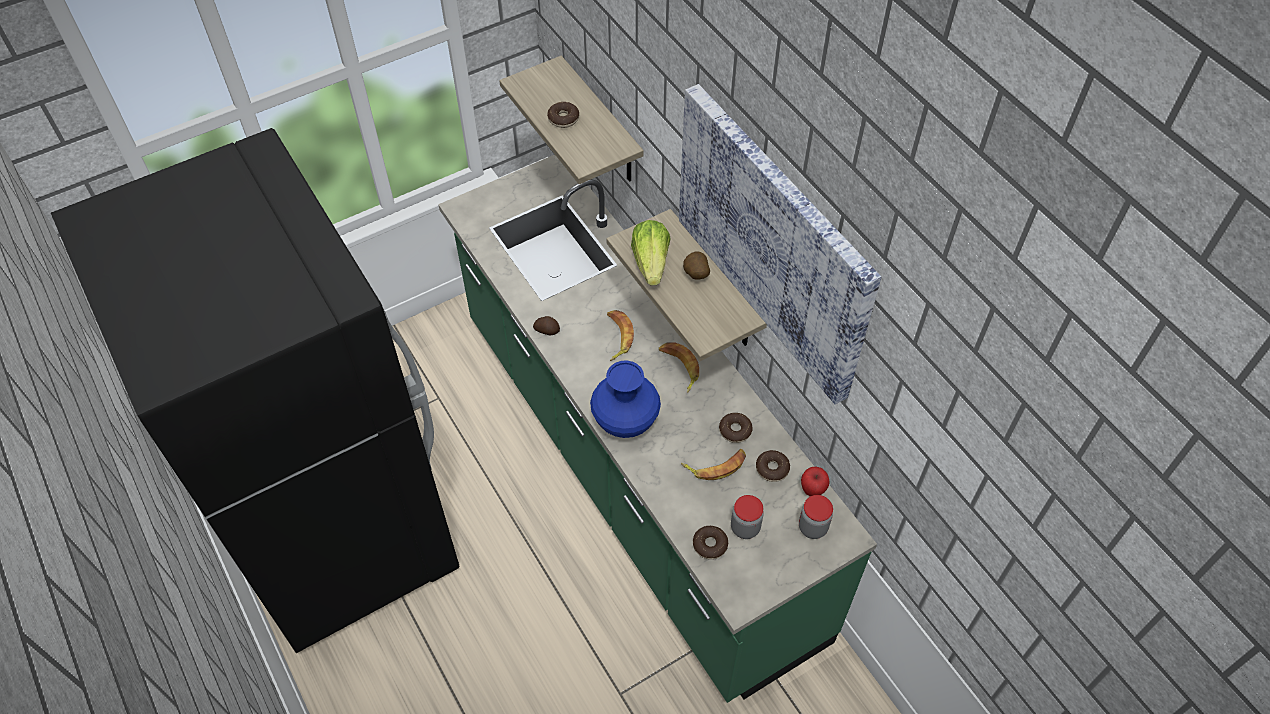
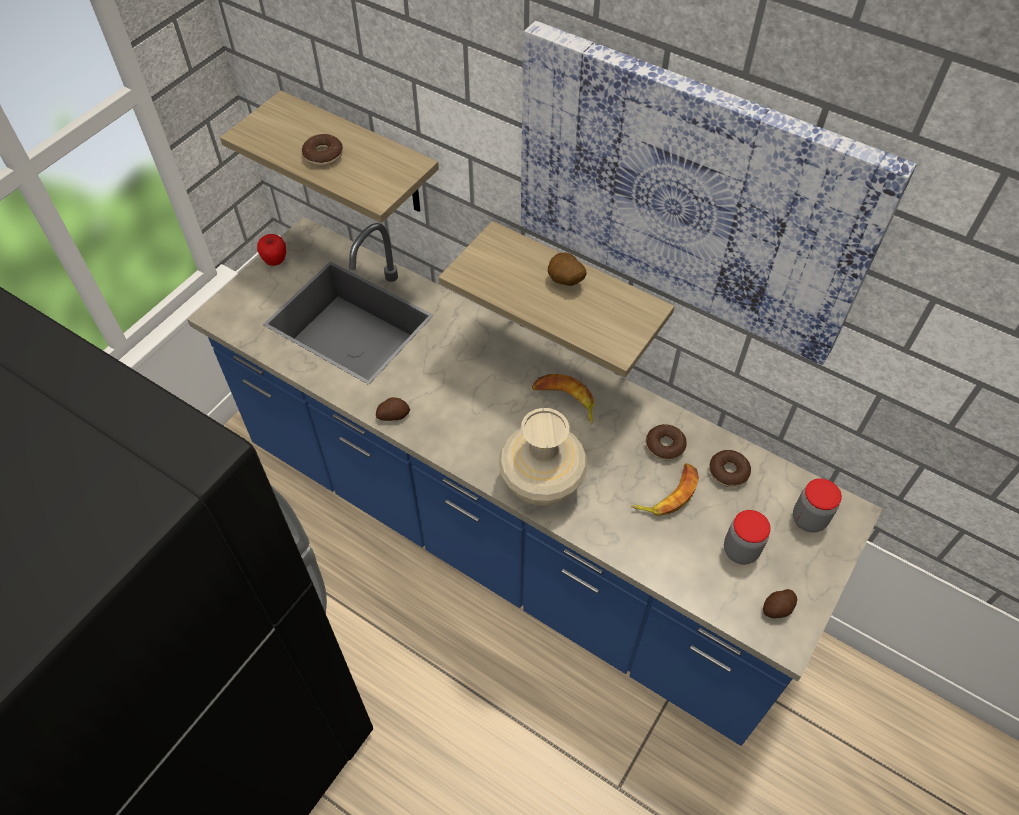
camera: 25 degrees left, 0 degrees up
green counter [438,155,877,703] -> blue counter [187,217,882,746]
blue vase [590,360,661,438] -> beige vase [499,408,587,506]
banana [607,310,634,361] -> none
lettuce [631,220,671,285] -> none
donut [693,526,728,559] -> none
apple [801,467,830,496] -> apple moved to [257,234,286,266]
none -> potato [763,589,797,618]

